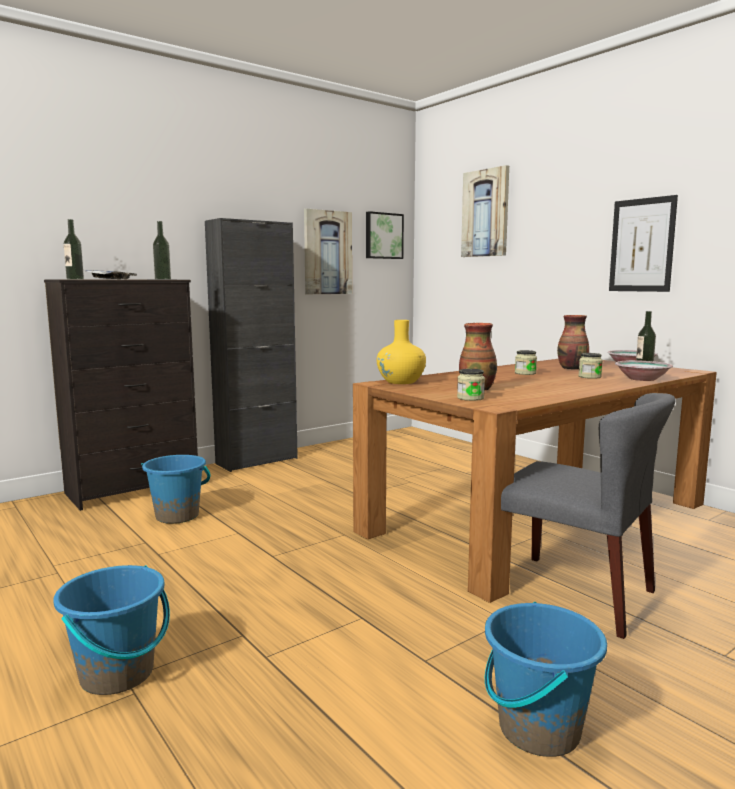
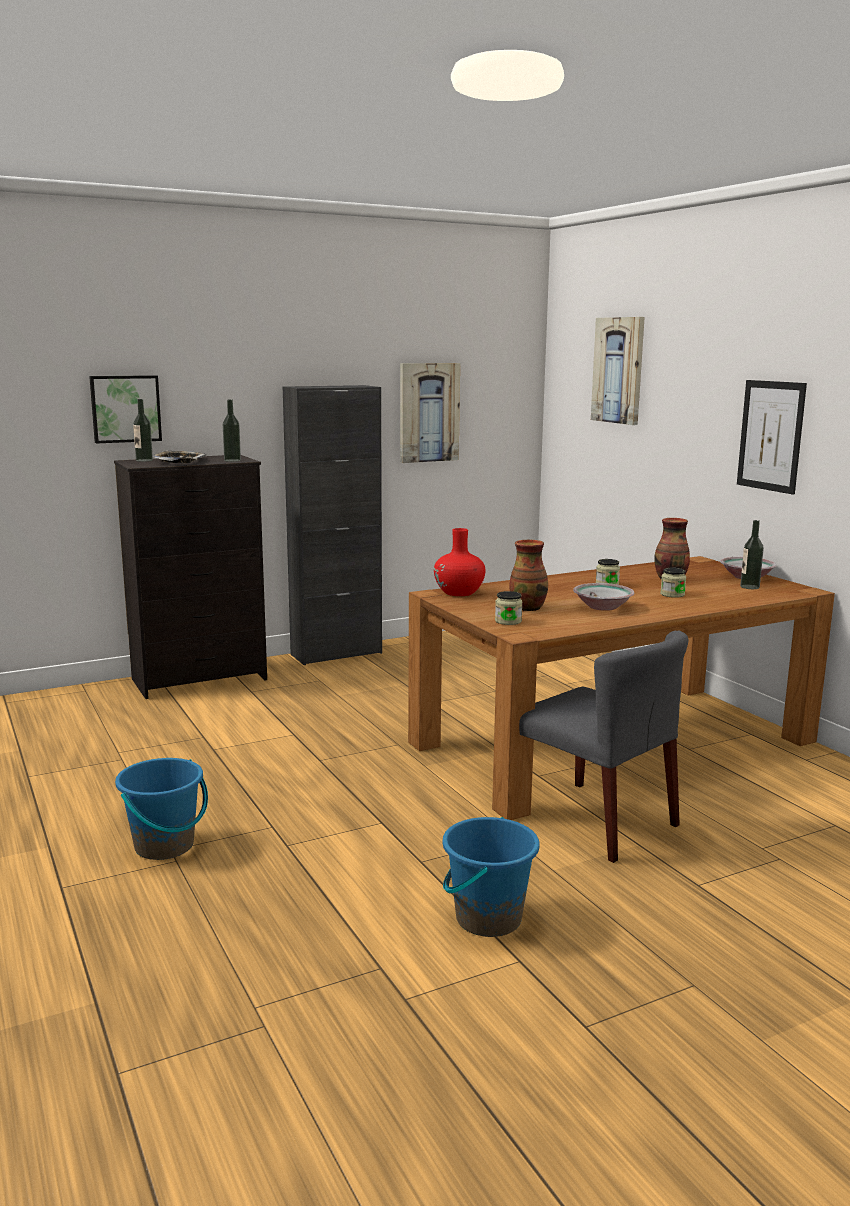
camera: 10 degrees right, 5 degrees up
blue bucket [141,455,210,524] -> none
picture [366,211,404,259] -> picture moved to [89,375,162,444]
yellow vase [377,320,426,384] -> red vase [434,528,485,596]
bowl [615,360,673,381] -> bowl moved to [573,583,635,611]

